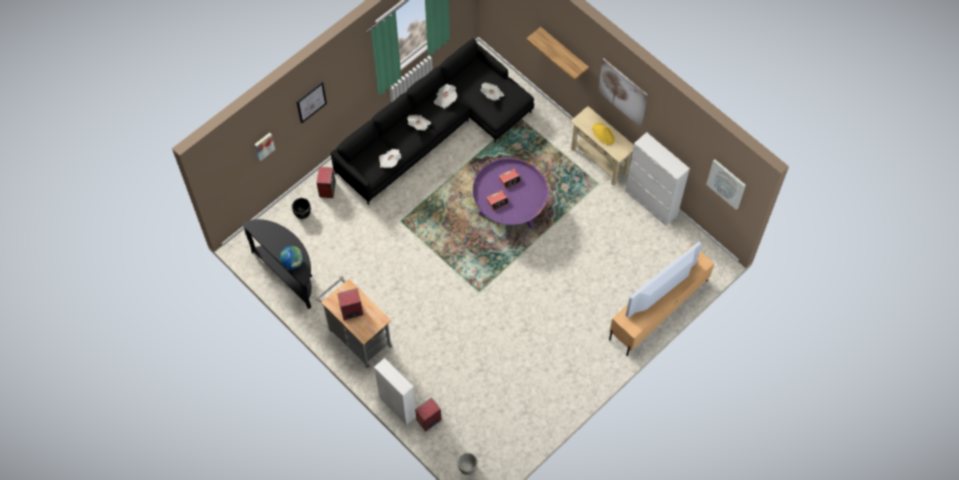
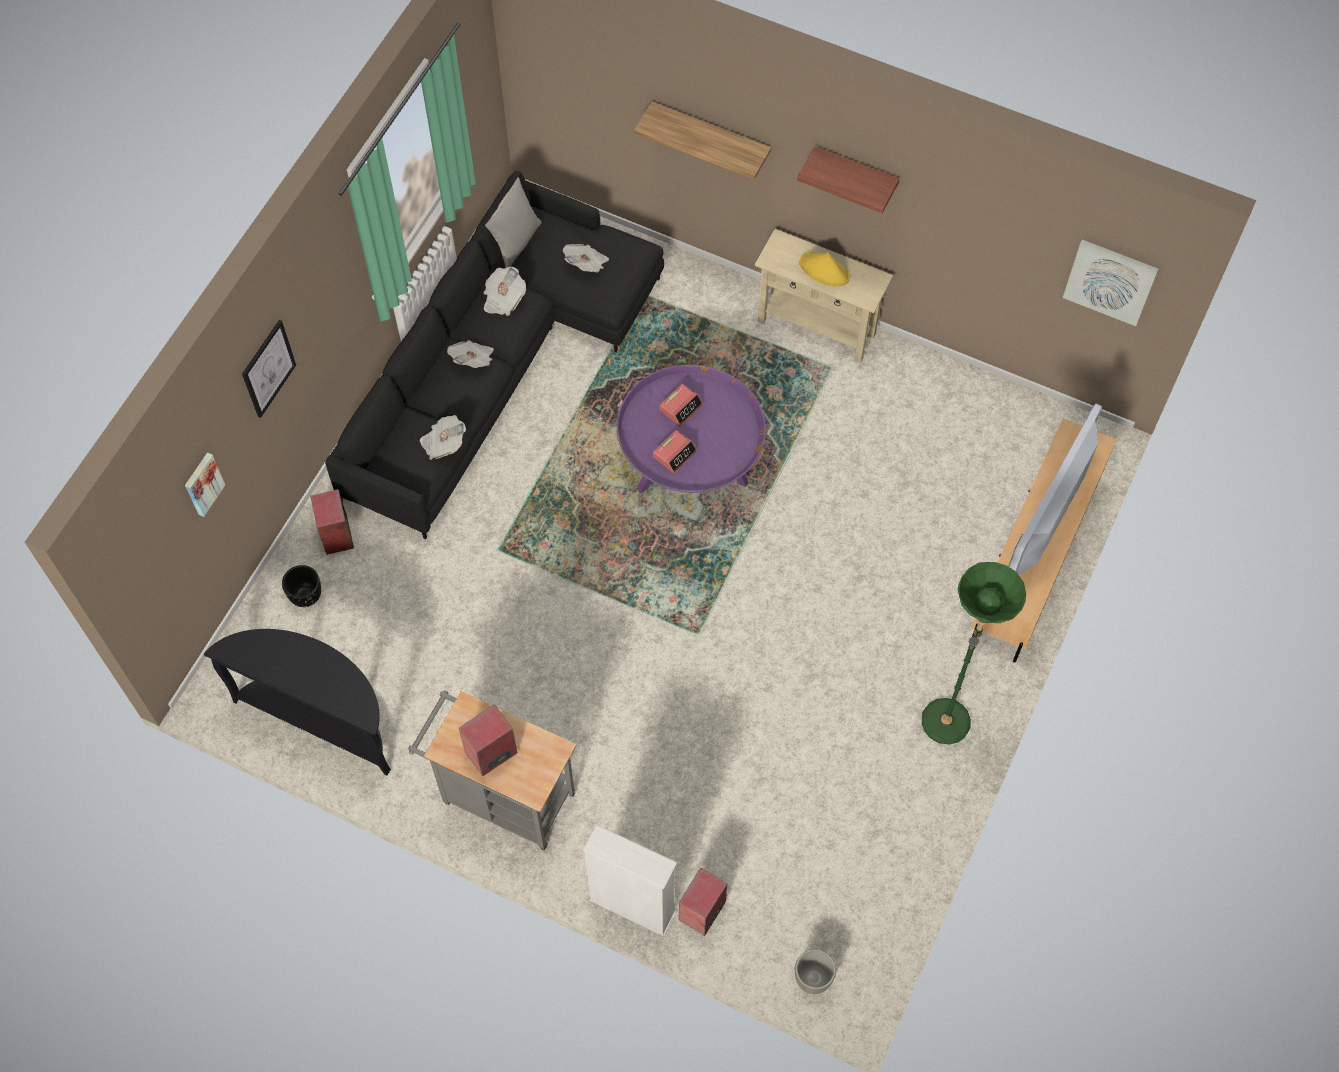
camera: 20 degrees left, 0 degrees up
globe [280,246,304,269] -> none
picture [598,58,648,128] -> shelf [797,146,899,213]
white cabinet [625,132,690,226] -> none
none -> grey pillow [485,178,542,268]
none -> green floor lamp [922,562,1026,745]

